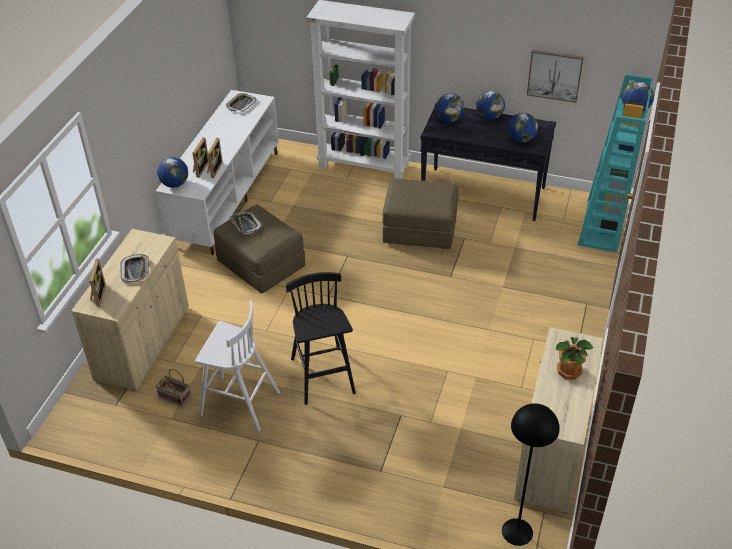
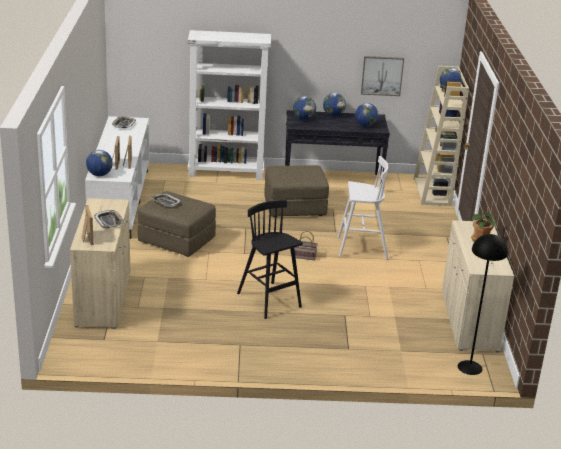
camera: 20 degrees left, 15 degrees down
basket [156,369,191,407] -> basket moved to [294,231,318,260]
white stool [195,300,280,431] -> white stool moved to [337,156,388,259]
turquoise bookcase [578,74,653,253] -> beige bookcase [414,66,469,206]

